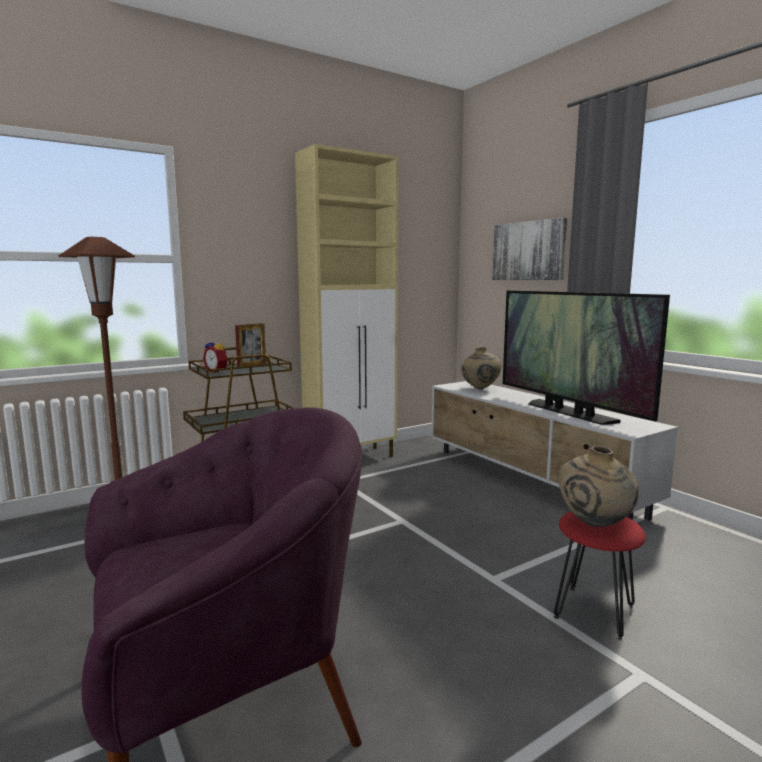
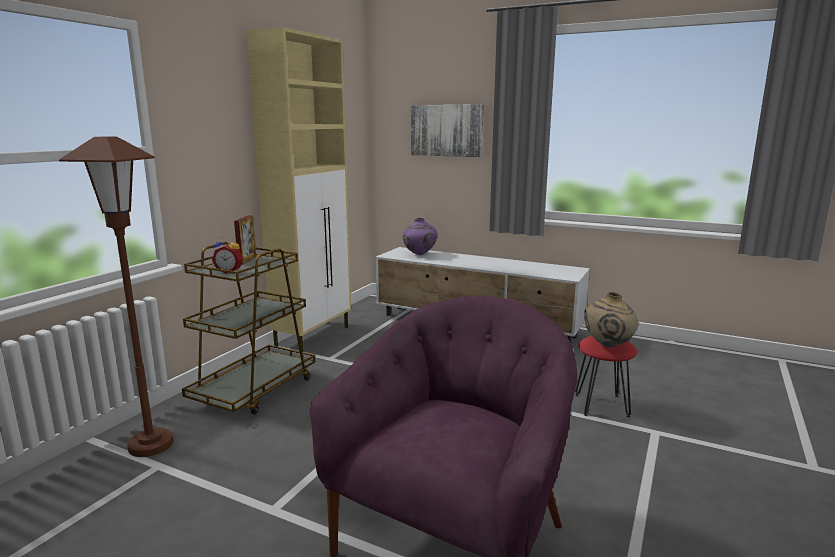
camera: 30 degrees left, 5 degrees up
beige vase [461,347,501,389] -> purple vase [403,218,437,255]
television [503,291,670,425] -> none

